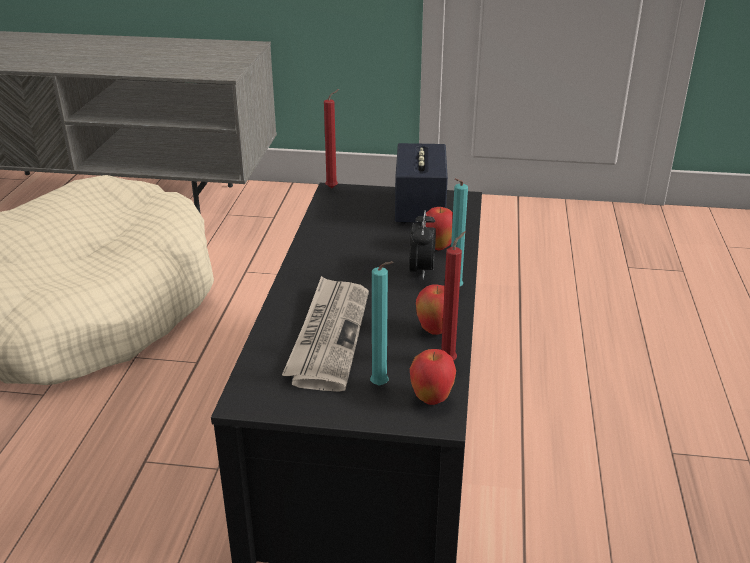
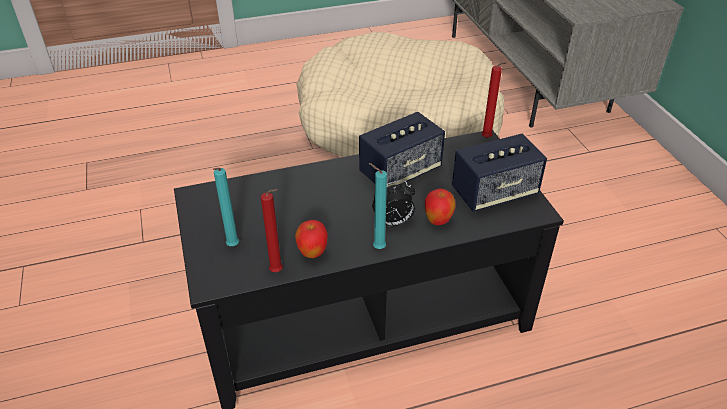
camera: 65 degrees right, 10 degrees up
newspaper [282,276,369,392] -> none
apple [410,349,456,405] -> none
none -> speaker [359,112,445,187]

